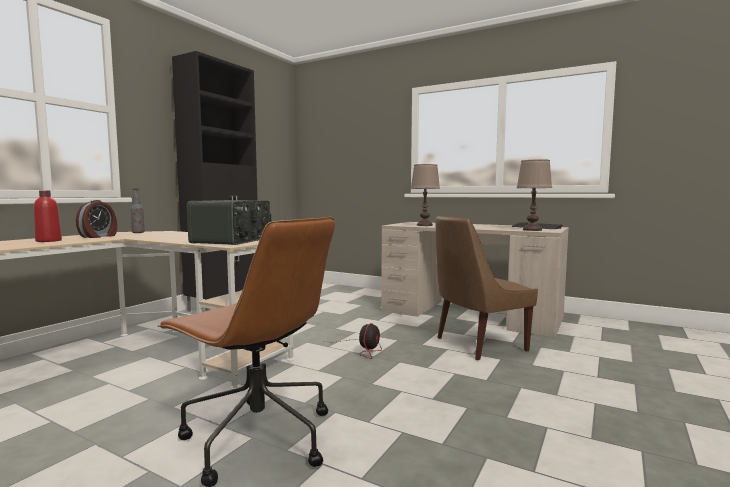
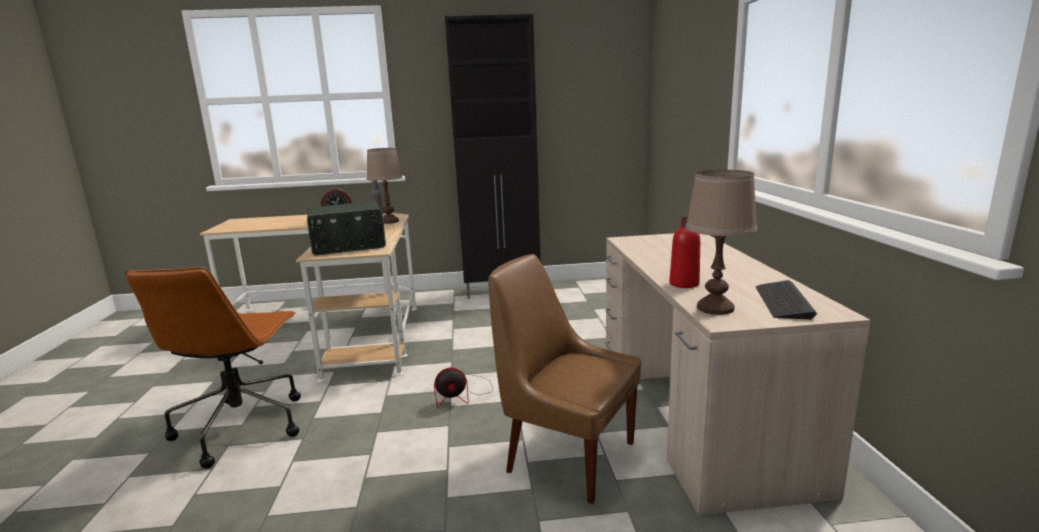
camera: 55 degrees right, 10 degrees up
red bottle [34,190,62,242] -> red bottle moved to [670,217,700,288]
brown table lamp [411,164,440,226] -> brown table lamp moved to [367,148,403,224]

